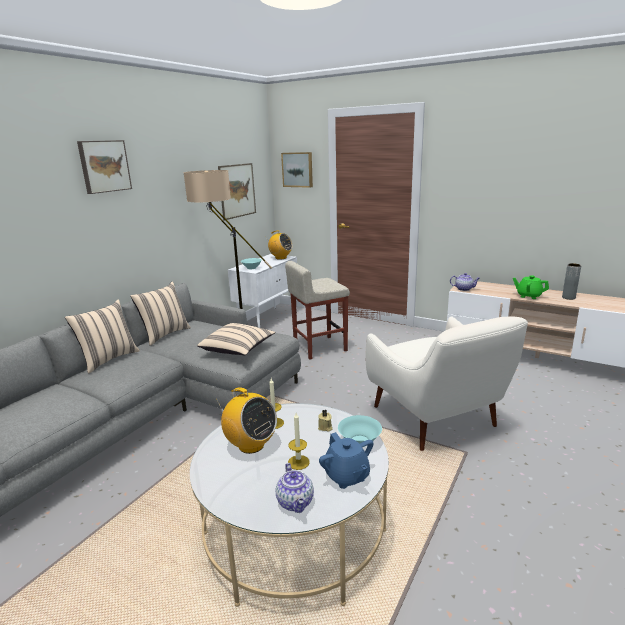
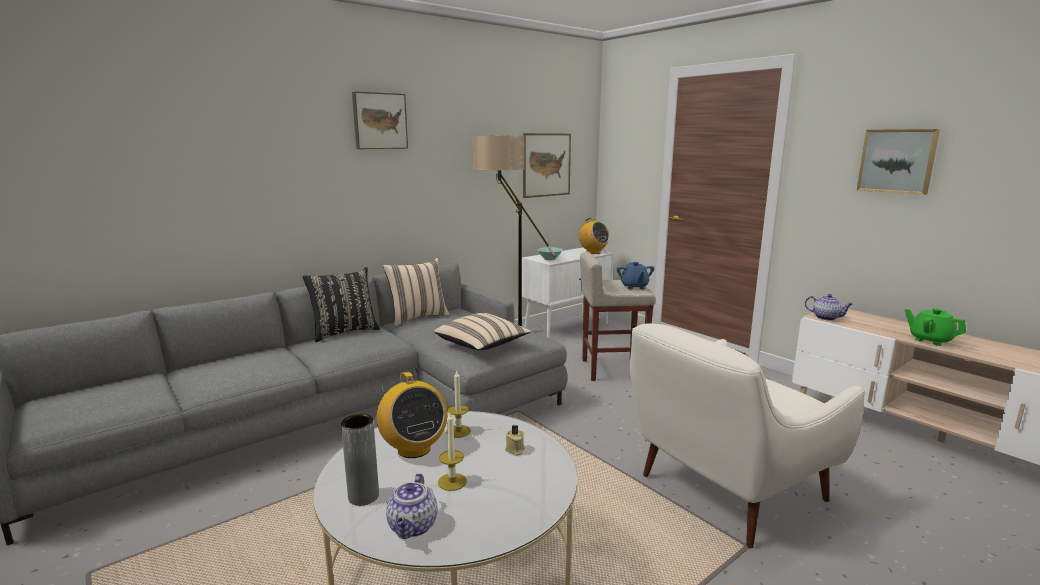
camera: 20 degrees right, 5 degrees down
beige pillow [65,299,140,374] -> black pillow [302,267,380,342]
picture [281,152,313,188] -> picture moved to [857,129,940,195]
blue teapot [319,432,374,489] -> blue teapot moved to [617,262,654,290]
turquoise bowl [338,415,382,447] -> none
white armchair [366,316,528,451] -> white armchair turned 60 degrees clockwise [630,324,865,548]
grey vase [562,263,581,300] -> grey vase moved to [341,414,379,506]

